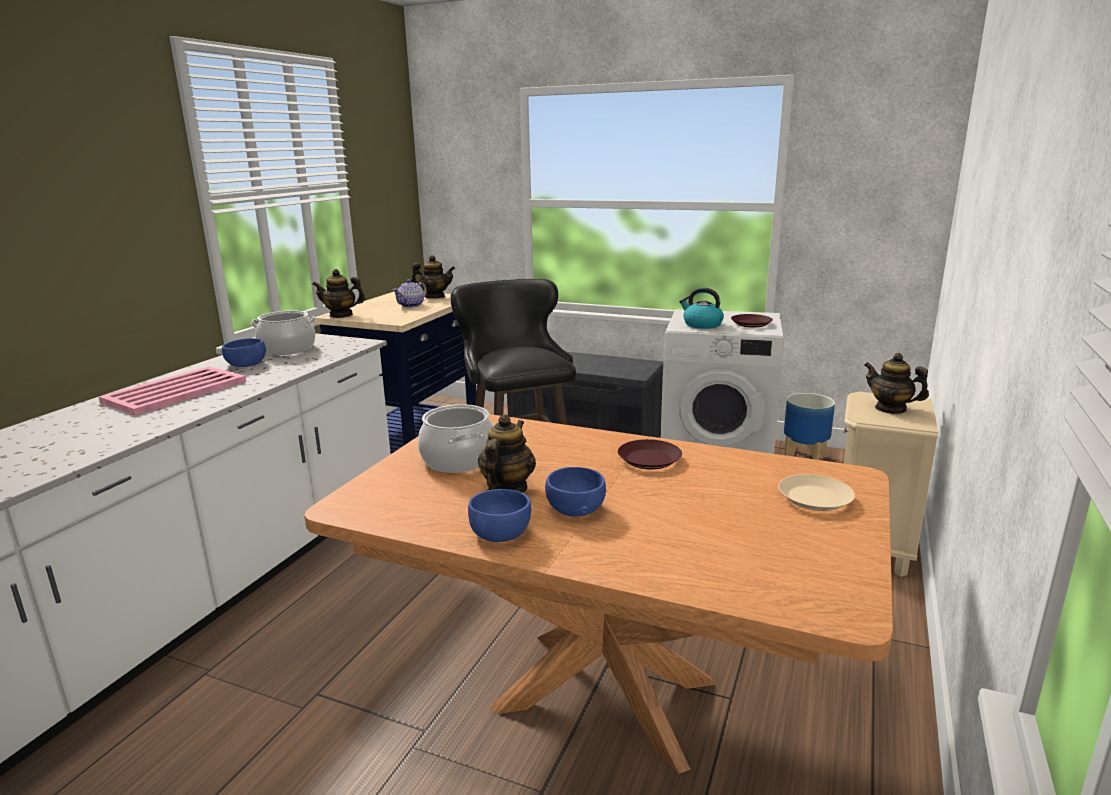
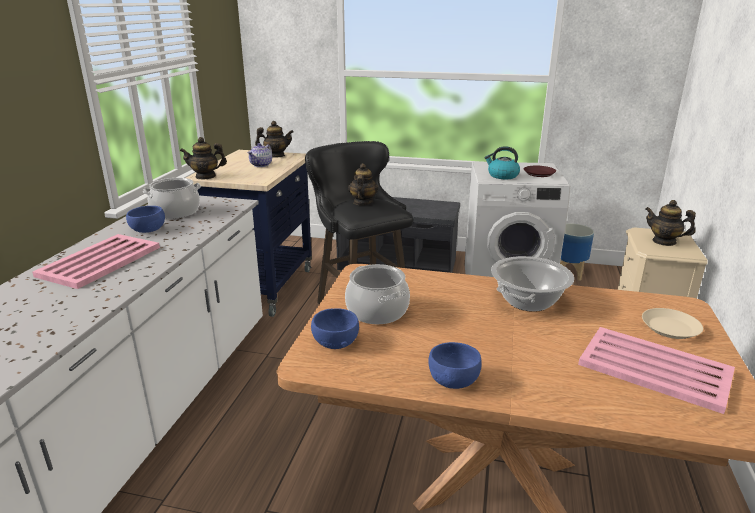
camera: 10 degrees left, 5 degrees up
teapot [478,414,536,493] -> teapot moved to [348,163,378,205]
blue bowl [545,467,606,517] -> blue bowl moved to [311,308,359,349]
brown plate [618,439,682,470] -> cooking pot [491,256,574,312]
none -> pink tray [578,327,735,414]

